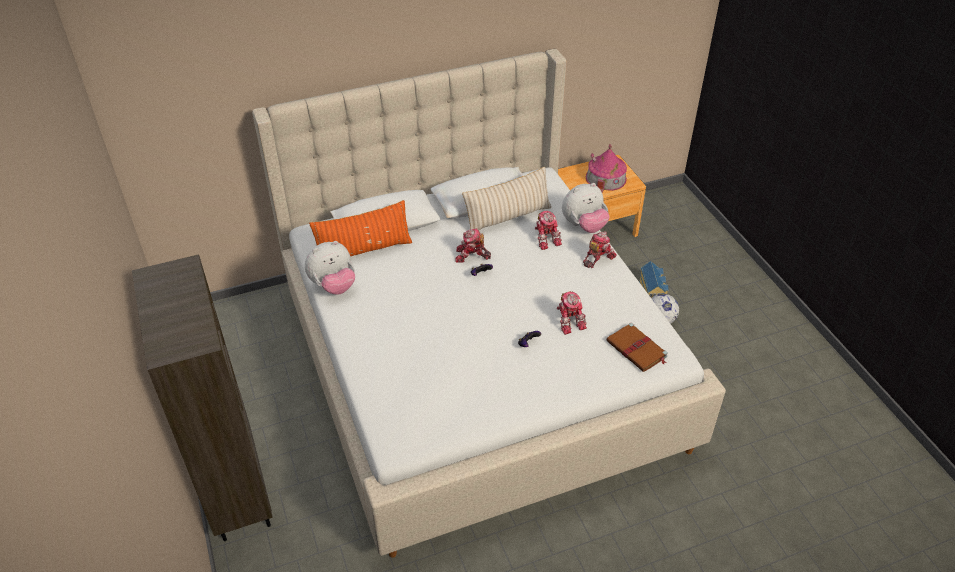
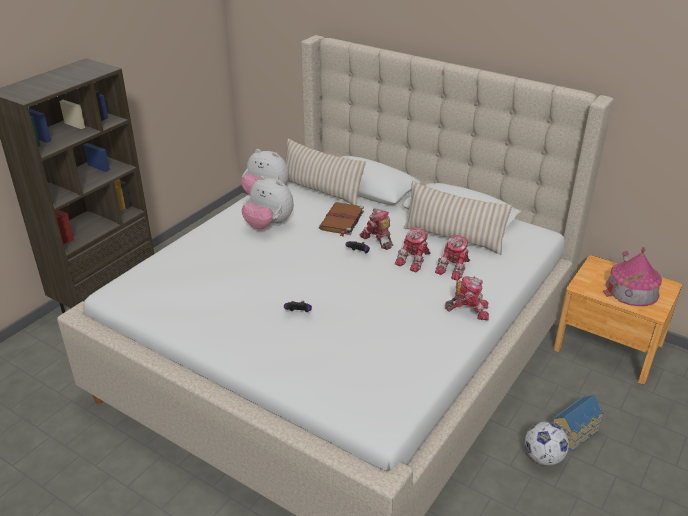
camera: 55 degrees right, 10 degrees down
orange pillow [309,200,412,256] -> beige pillow [285,139,366,205]
toy robot [557,291,587,335] -> toy robot moved to [395,227,431,272]
plush toy [562,183,609,233] -> plush toy moved to [242,176,294,230]
brown book [606,323,668,372] -> brown book moved to [319,202,364,236]

